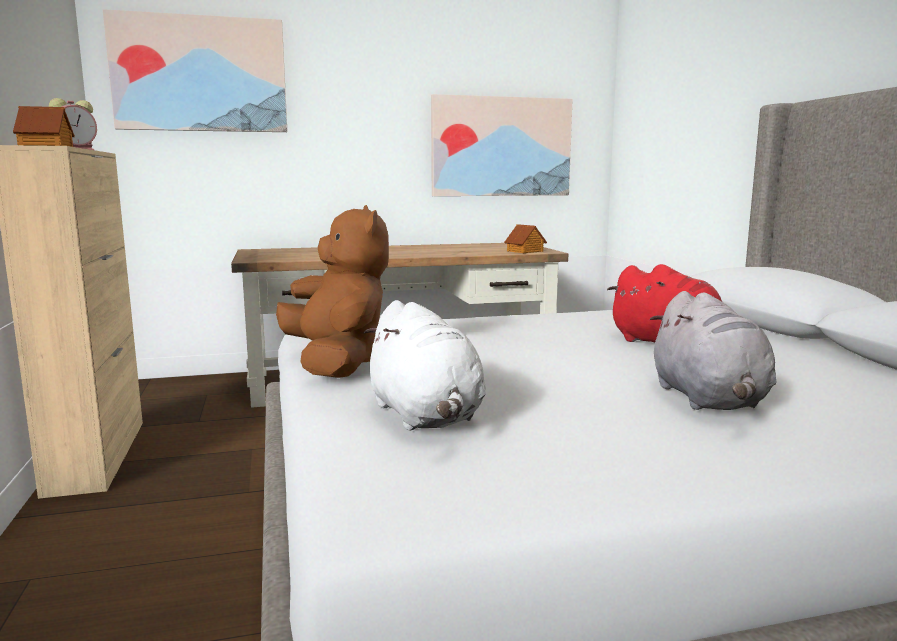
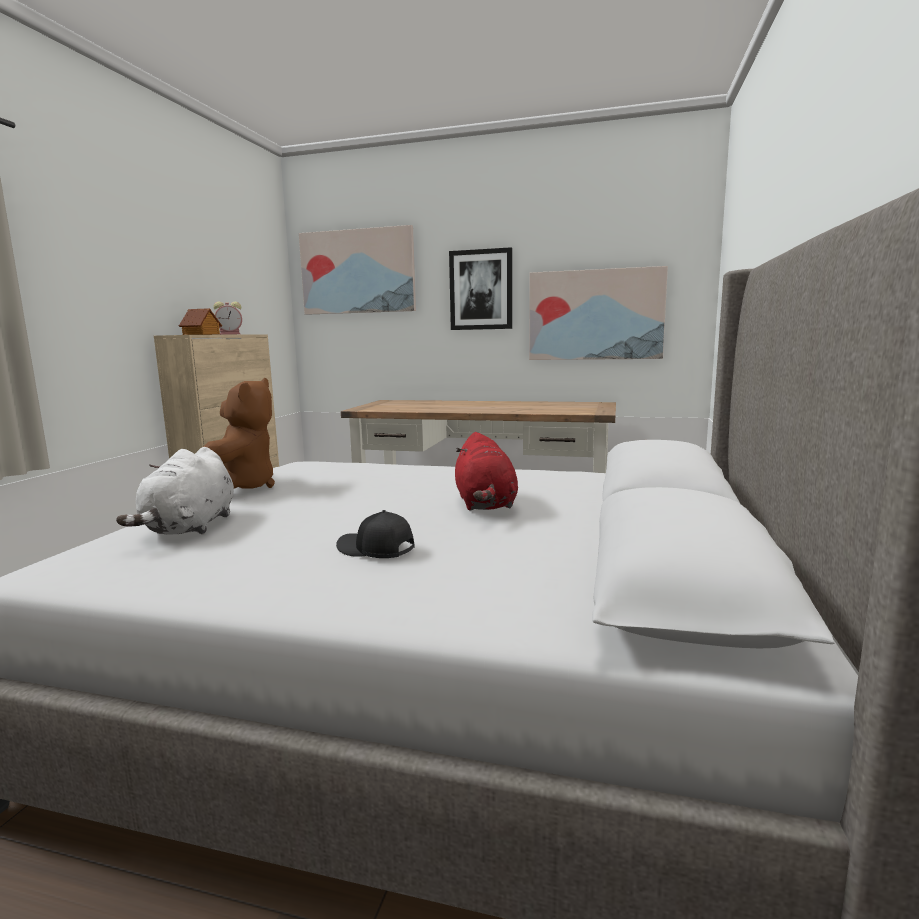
camera: 30 degrees right, 0 degrees up
toy house [504,224,547,253] -> none
grey plush toy [650,291,776,410] -> black cap [336,510,414,558]
none -> picture [449,247,512,330]

